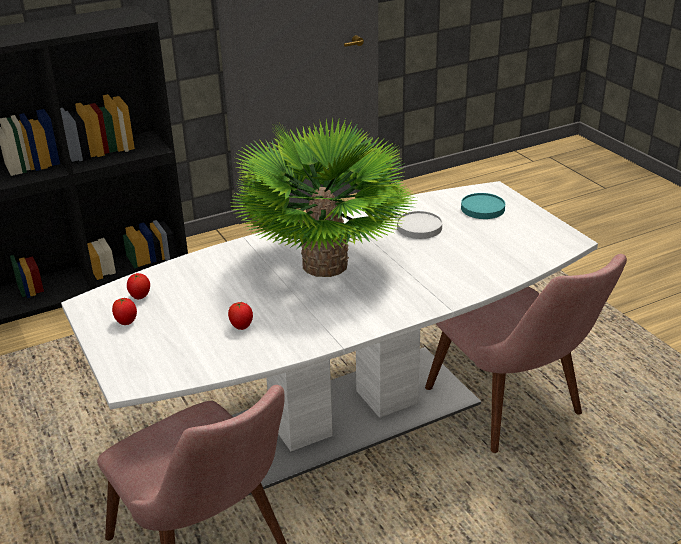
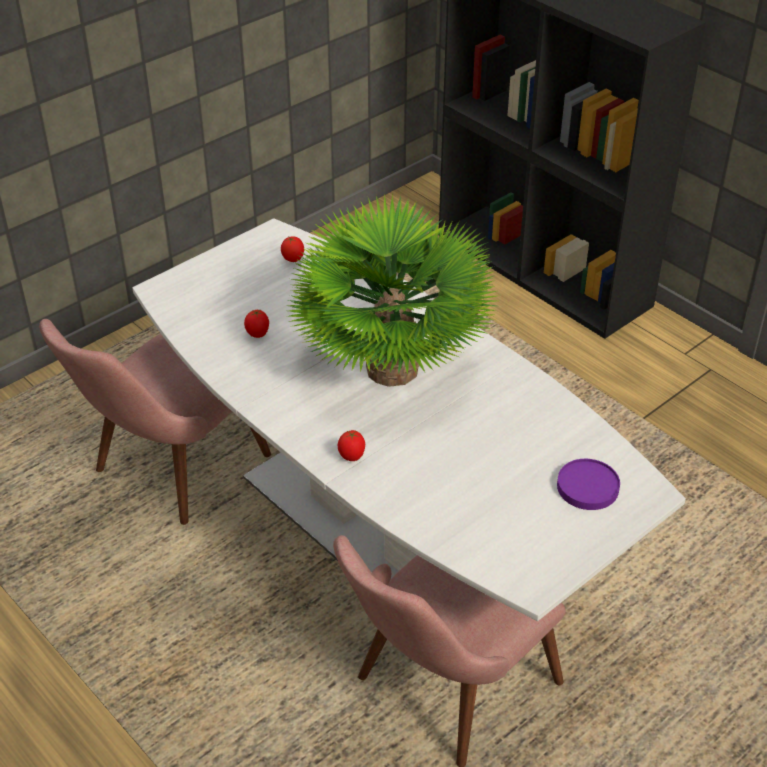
camera: 75 degrees right, 10 degrees up
tomato [112,297,137,325] -> tomato moved to [338,430,365,461]
white plate [397,211,442,239] -> none
turquoise plate [461,193,505,219] -> purple plate [557,459,620,510]

